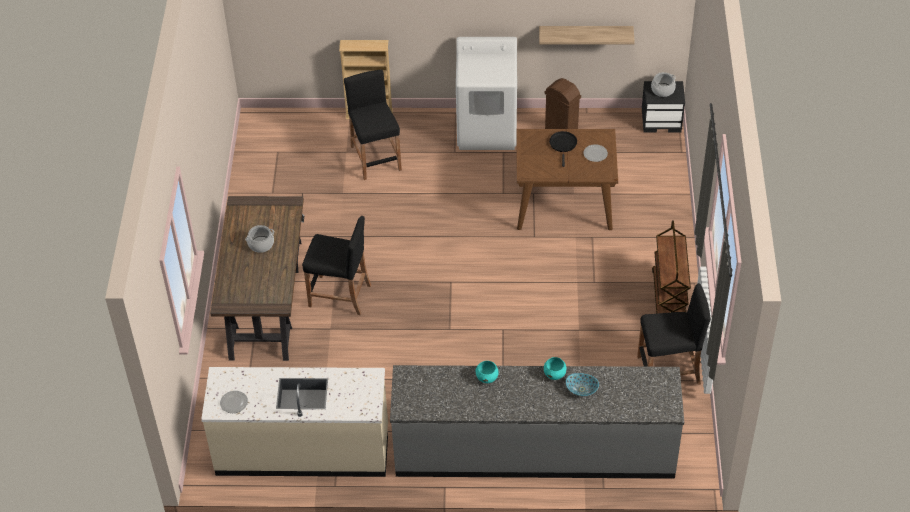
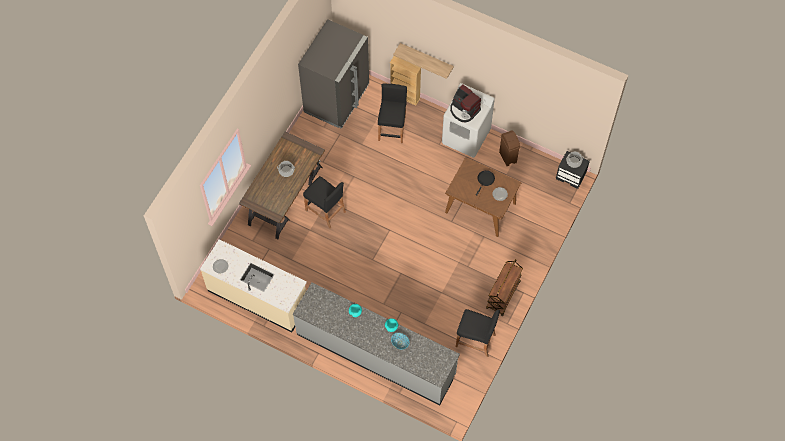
camera: 25 degrees right, 15 degrees up
shelf [539,26,635,44] -> shelf moved to [393,43,454,79]
none -> grey fridge [298,19,369,129]
none -> coffee machine [450,84,481,122]

